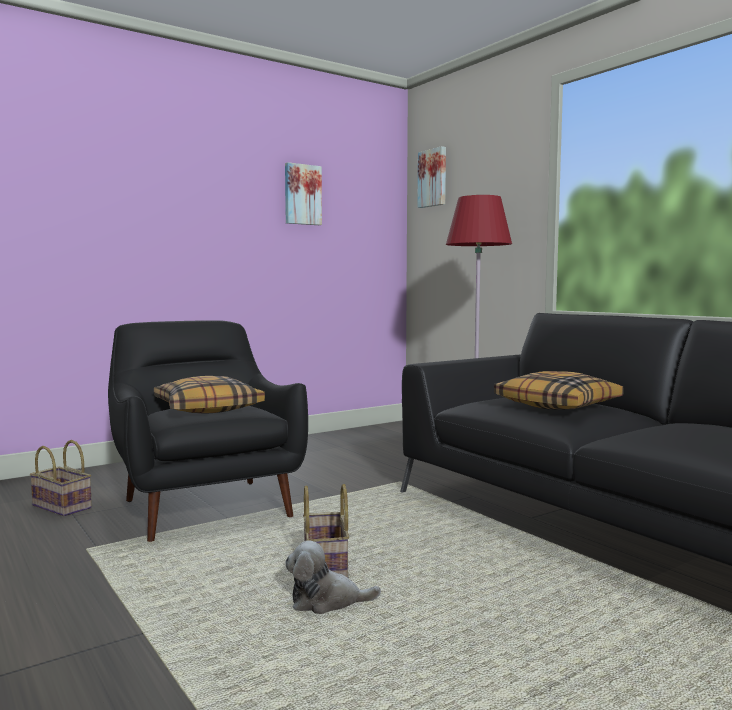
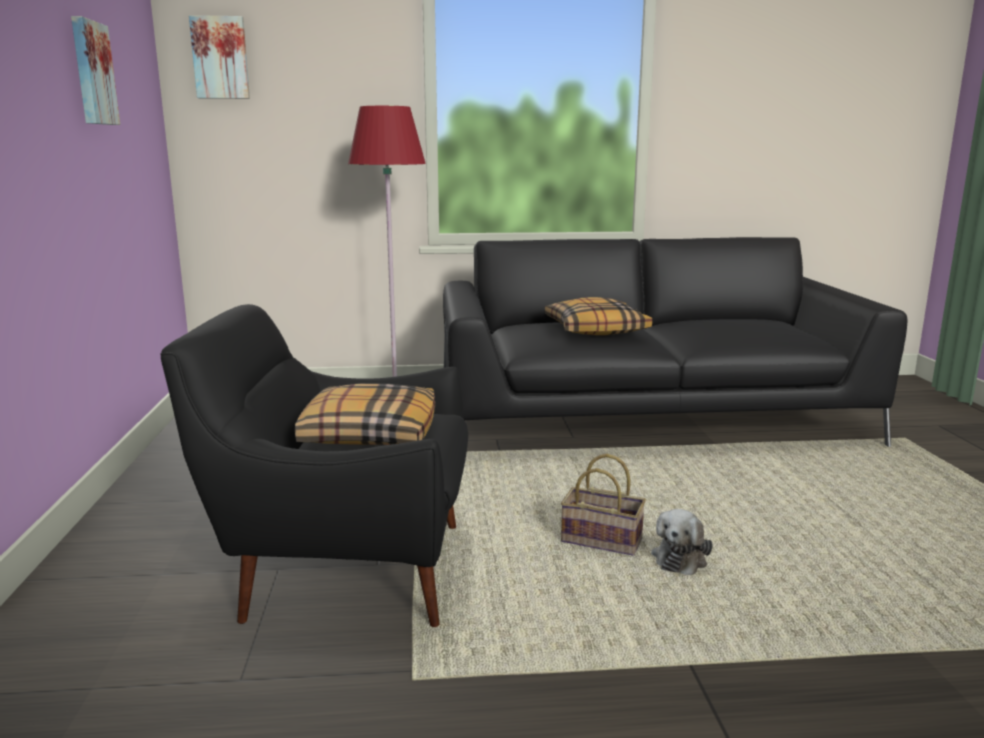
camera: 60 degrees left, 10 degrees up
basket [30,440,92,516] -> none

